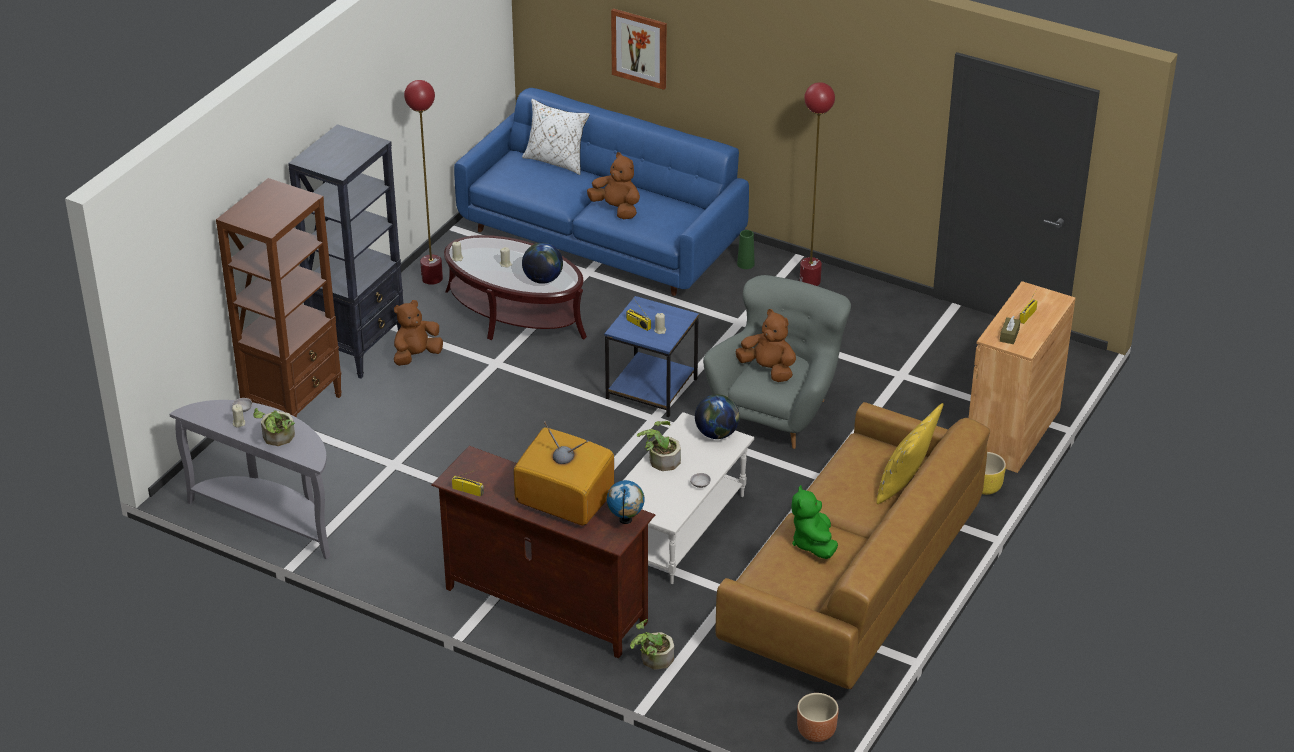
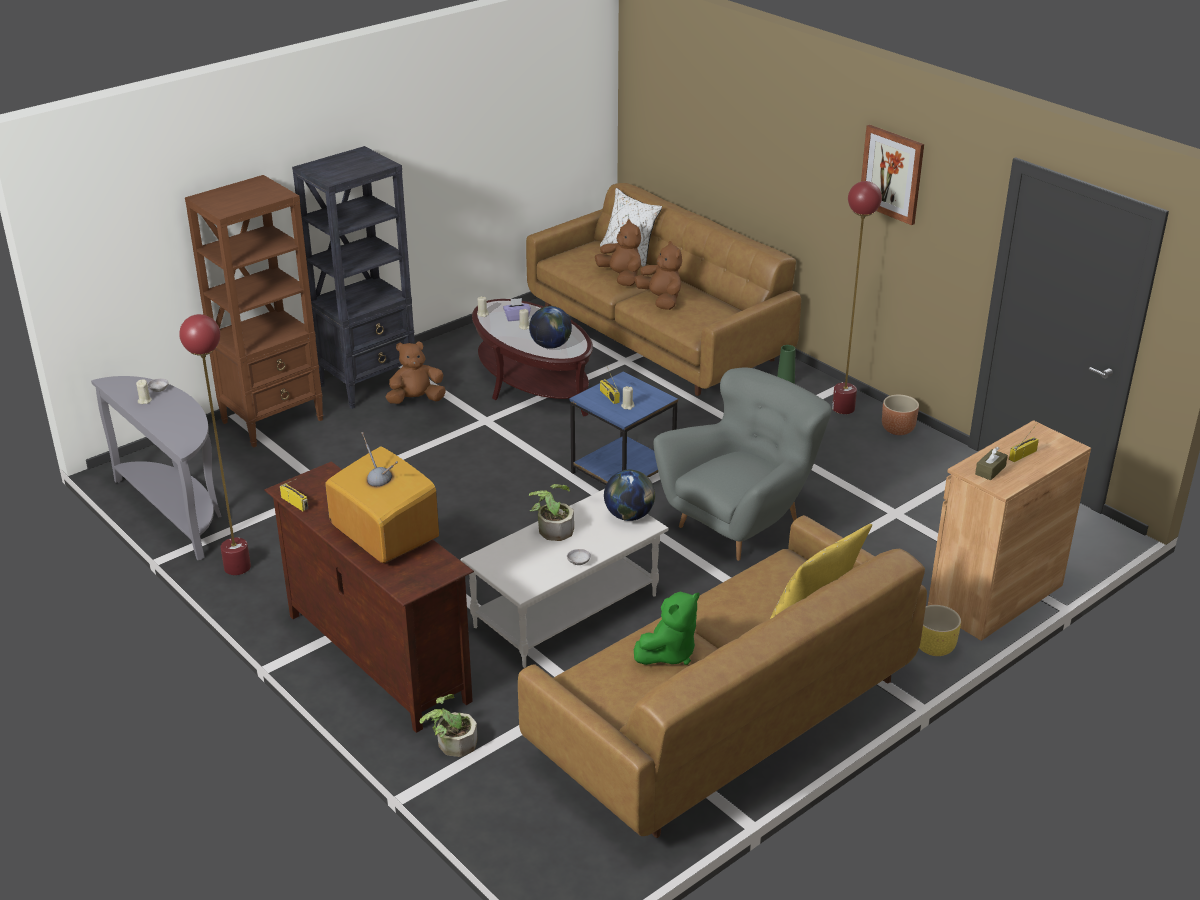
camera: 20 degrees right, 5 degrees down
potted plant [253,408,295,446] -> none
red floor lamp [404,80,443,285] -> red floor lamp moved to [179,314,251,575]
blue sofa [454,88,749,296] -> brown sofa [526,183,801,396]
globe [607,480,645,524] -> none
picture [611,8,667,90] -> picture moved to [861,125,924,225]
brown plush toy [736,309,796,382] -> brown plush toy moved to [595,219,641,286]
green plush toy [792,485,838,559] -> green plush toy turned 150 degrees counterclockwise [634,592,699,665]
brown planter [797,693,839,742] -> brown planter moved to [882,395,919,435]
none -> purple tissue box [503,298,531,321]

